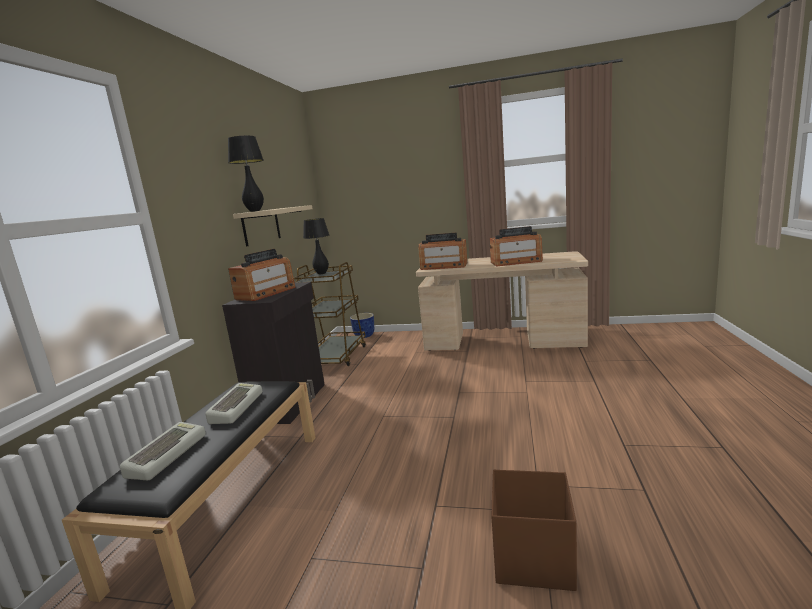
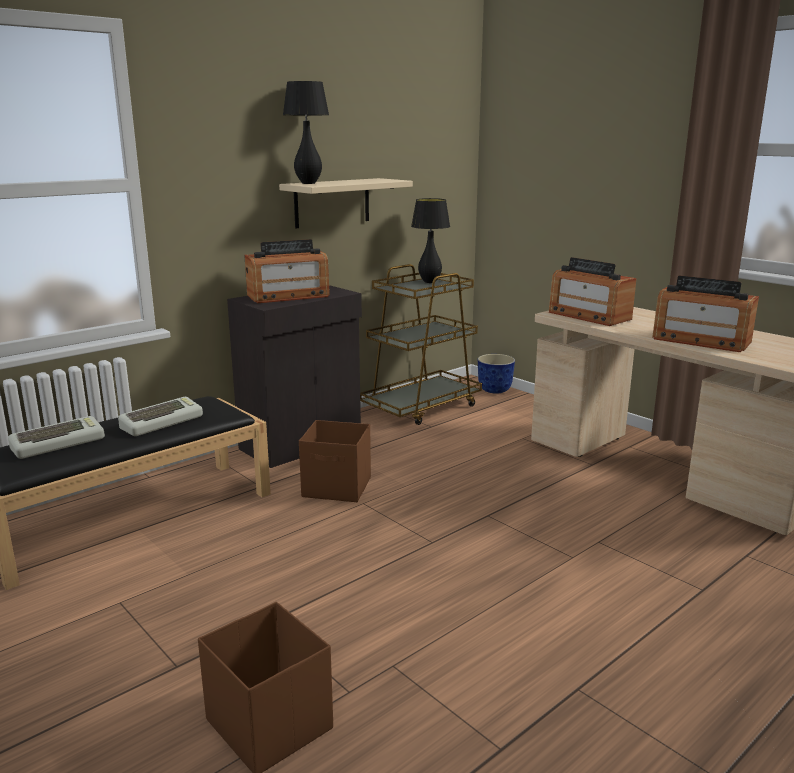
camera: 35 degrees right, 5 degrees up
none -> brown storage box [299,420,371,502]

